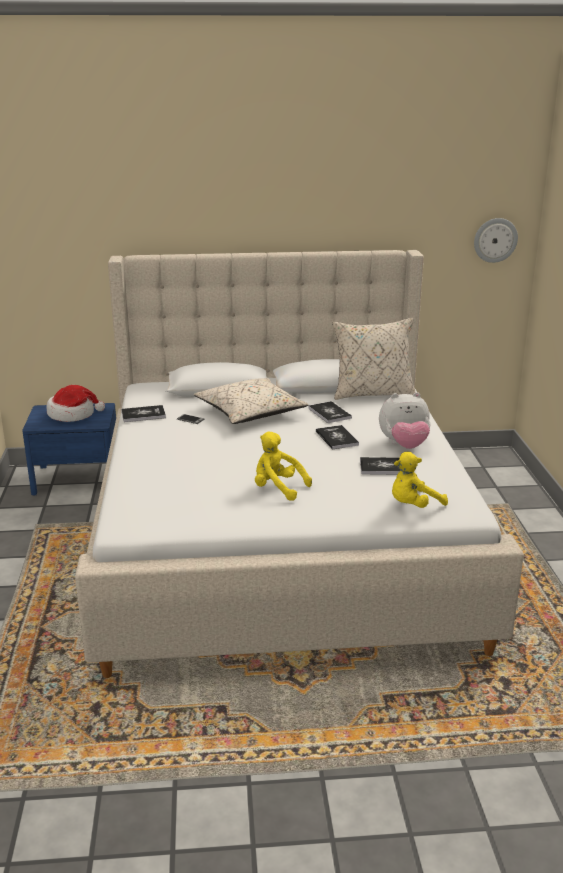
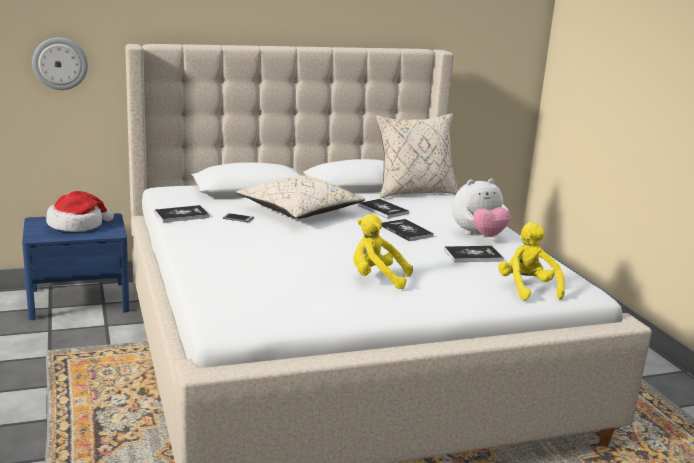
camera: 15 degrees left, 5 degrees down
yellow plush toy [392,452,448,508] -> yellow plush toy turned 120 degrees clockwise [498,222,565,300]
wall clock [474,218,518,263] -> wall clock moved to [32,38,88,90]

